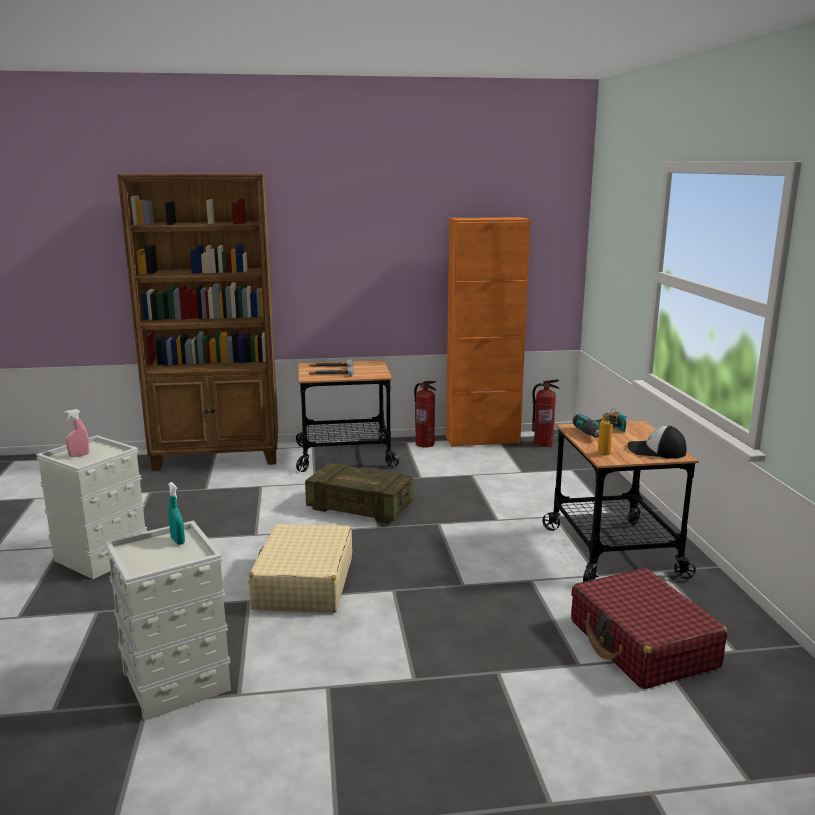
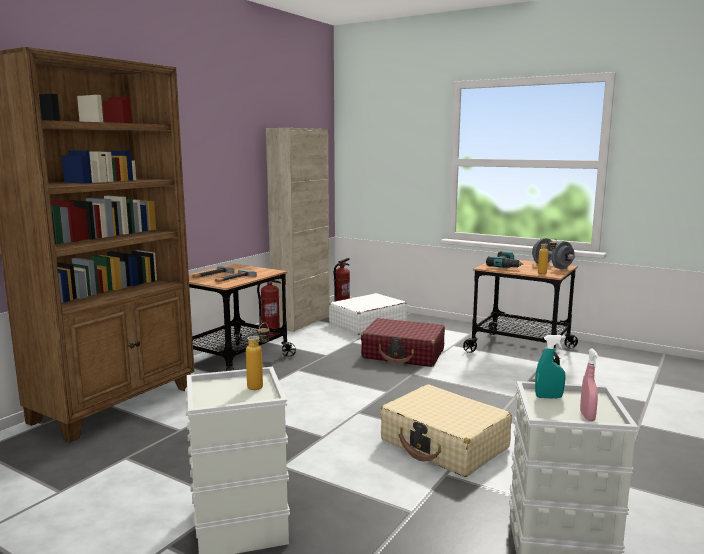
camera: 50 degrees left, 5 degrees down
pink spray bottle [64,409,89,457] -> pink spray bottle moved to [580,349,598,421]
crate [305,463,413,523] -> none
orange cabinet [446,217,531,447] -> beige cabinet [266,128,330,332]
red suitcase [571,568,728,689] -> red suitcase moved to [361,318,445,367]
cap [627,426,686,459] -> grey dumbbell [532,238,575,269]
none -> bottle [246,323,270,390]
none -> white suitcase [329,293,407,335]

